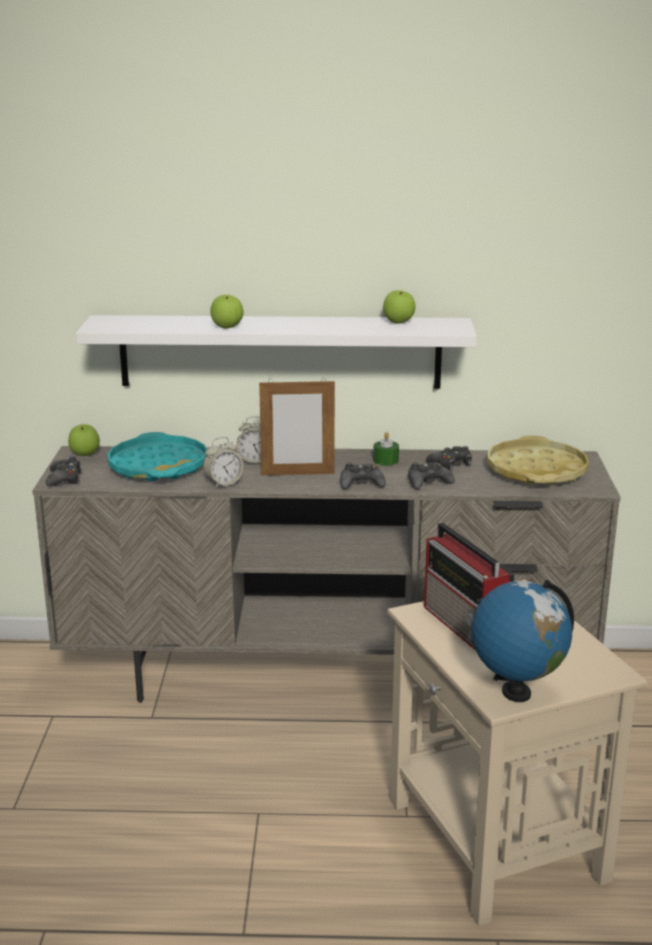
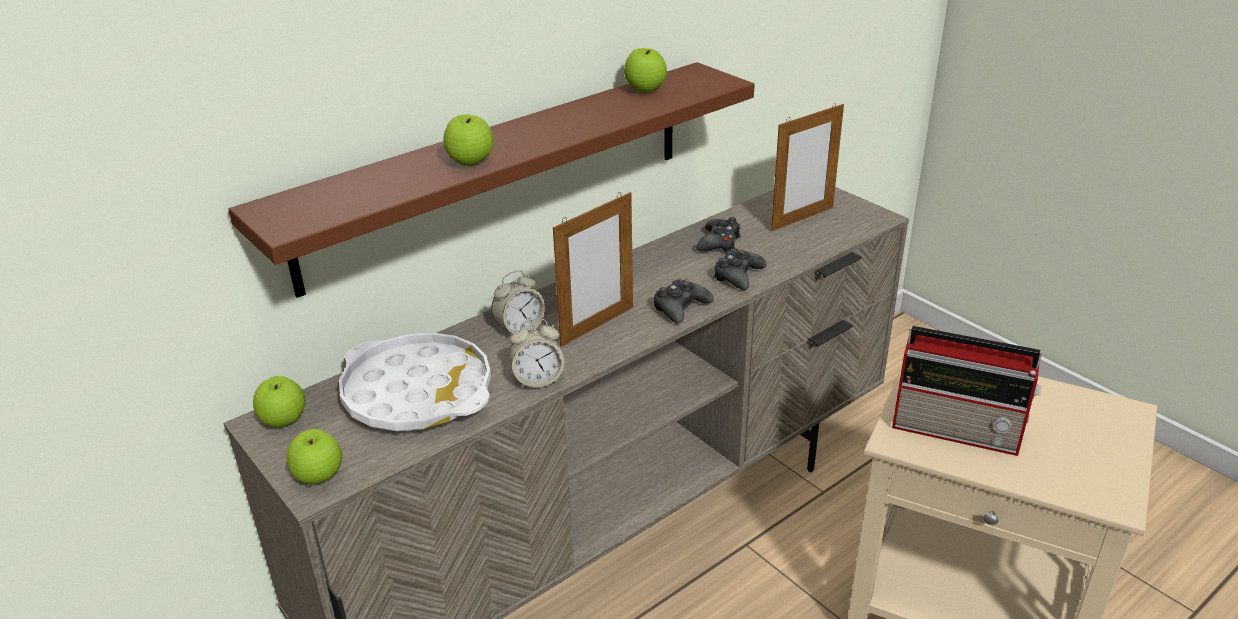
camera: 40 degrees left, 10 degrees up
black game controller [46,456,82,486] -> apple [287,429,343,484]
white shelf [76,315,477,389] -> brown shelf [228,62,755,298]
turquoise tray [107,432,207,481] -> white tray [339,333,491,432]
alarm clock [203,437,243,489] -> alarm clock turned 60 degrees clockwise [510,318,564,388]
green candle [373,432,399,466] -> none
globe [471,580,574,702] -> none
yellow tray [487,436,589,486] -> picture frame [771,103,844,231]

